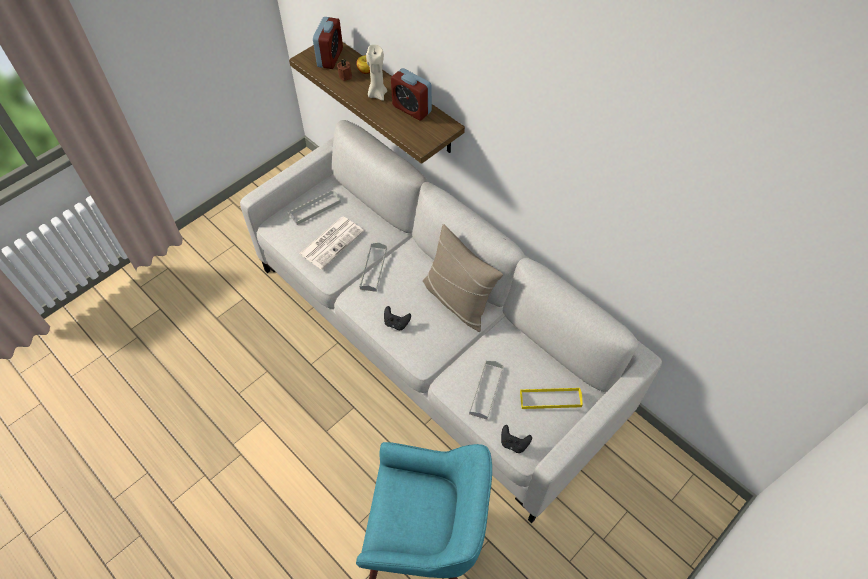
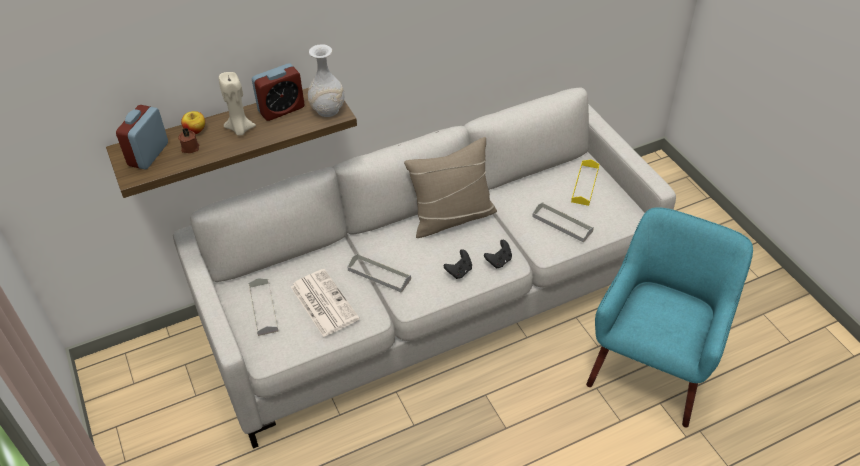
camera: 70 degrees left, 10 degrees down
alarm clock [313,17,343,69] -> alarm clock turned 105 degrees counterclockwise [116,105,168,170]
black game controller [501,425,532,453] -> black game controller moved to [484,240,512,269]
none -> white vase [308,44,344,117]

